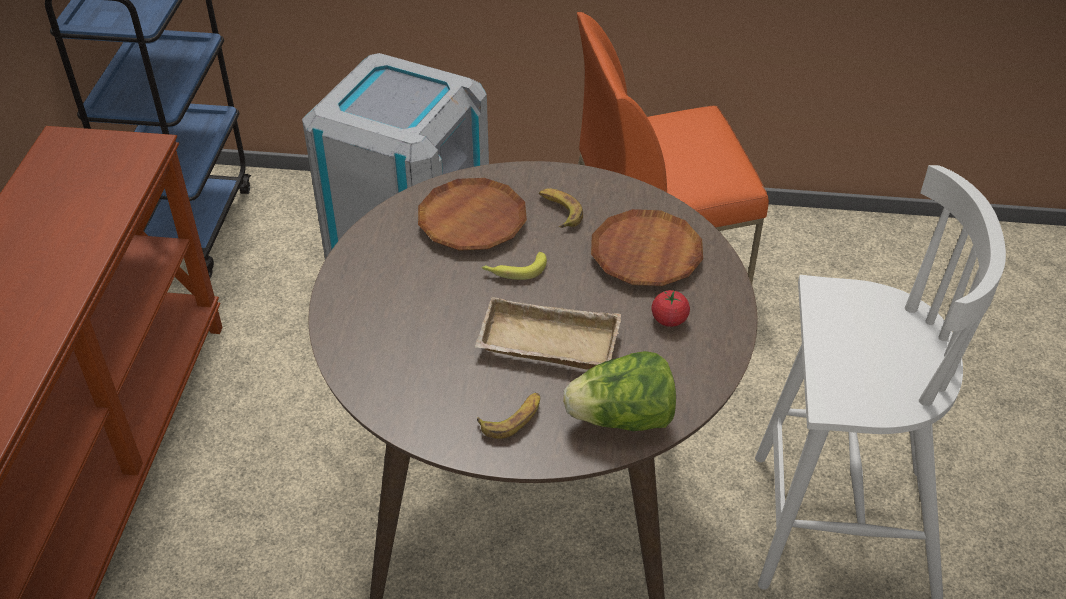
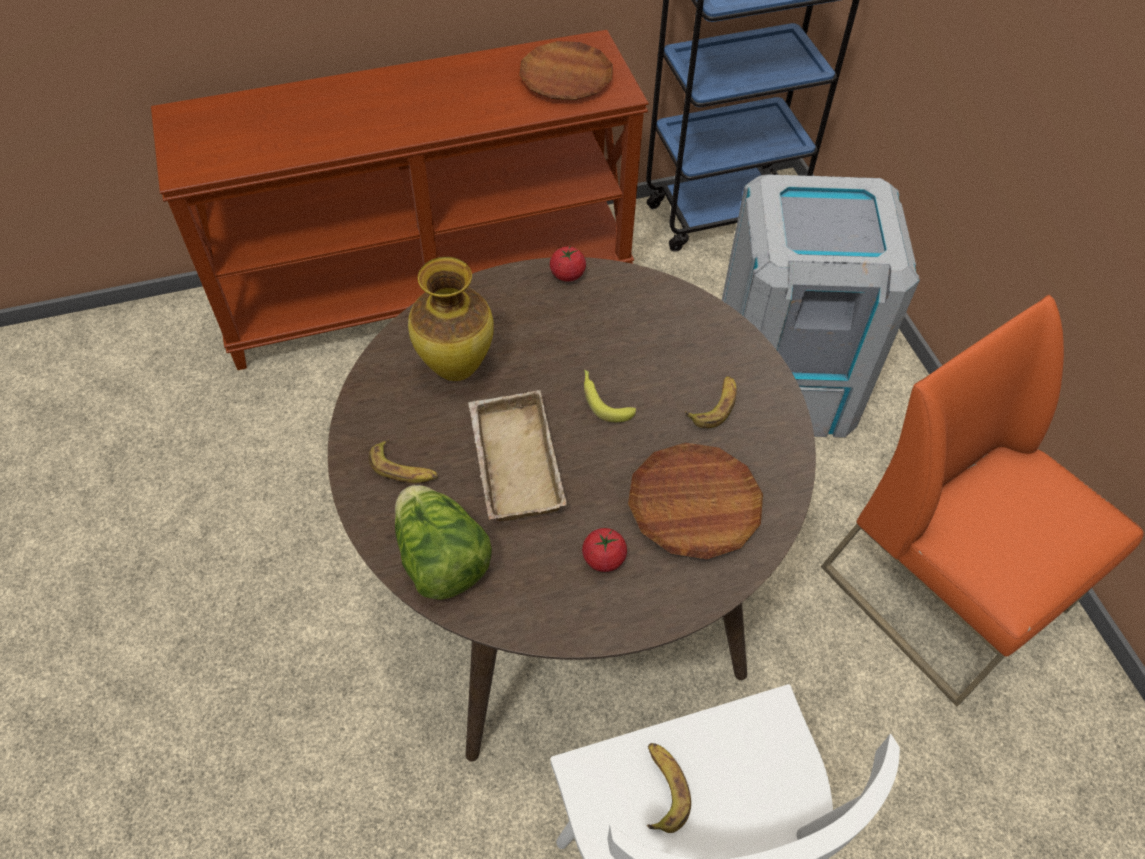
camera: 65 degrees right, 10 degrees up
brown plate [418,178,527,251] -> brown plate moved to [519,41,613,100]
none -> vase [408,257,494,381]
none -> tomato [550,245,586,282]
none -> banana [647,743,691,833]

